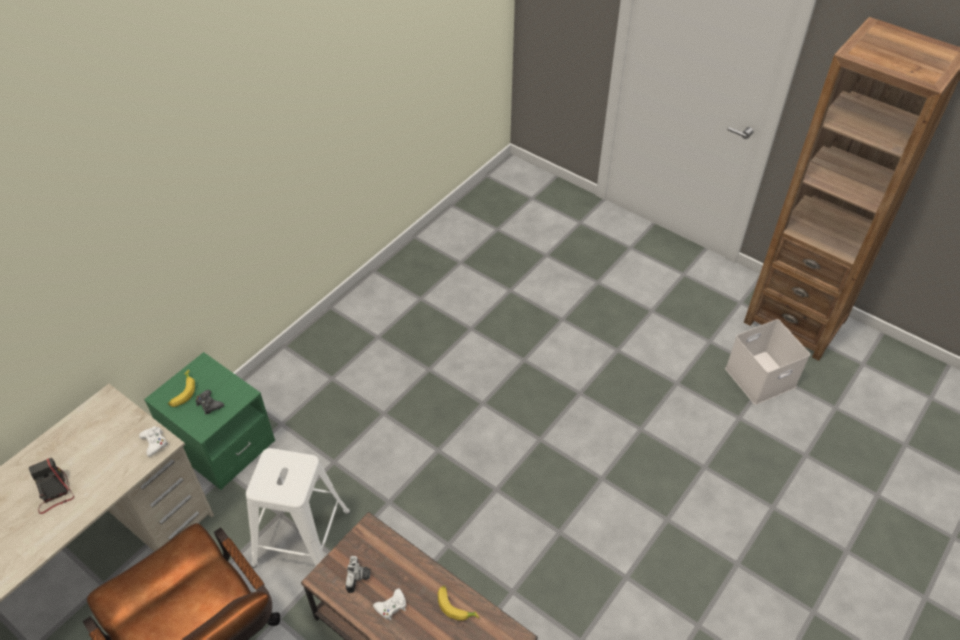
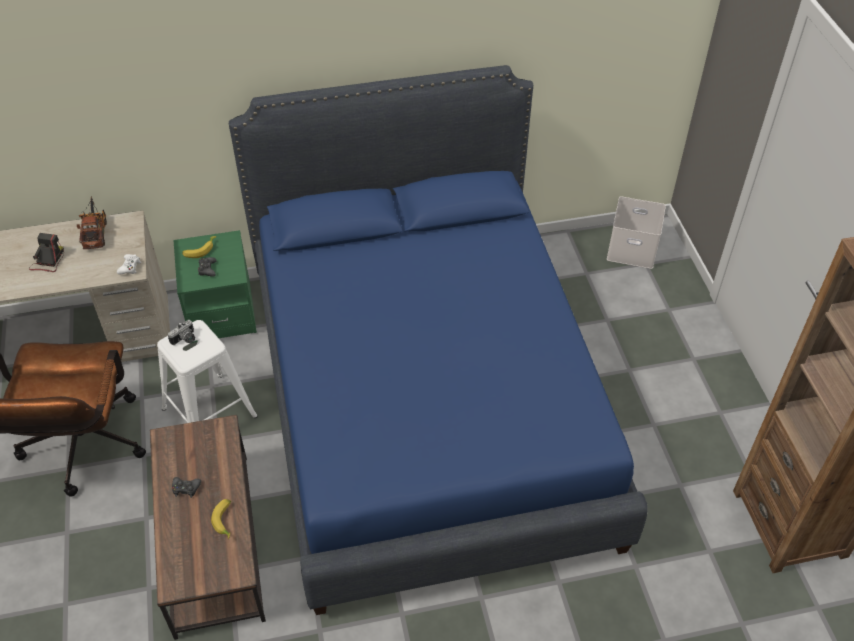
camera: 40 degrees right, 0 degrees up
camera [345,556,371,593] -> camera moved to [168,320,195,345]
white game controller [373,589,406,621] -> black game controller [172,477,201,498]
white storage box [725,319,810,405] -> white storage box moved to [607,196,666,269]
none -> toy truck [77,197,107,249]
none -> blue bed [229,65,648,615]

